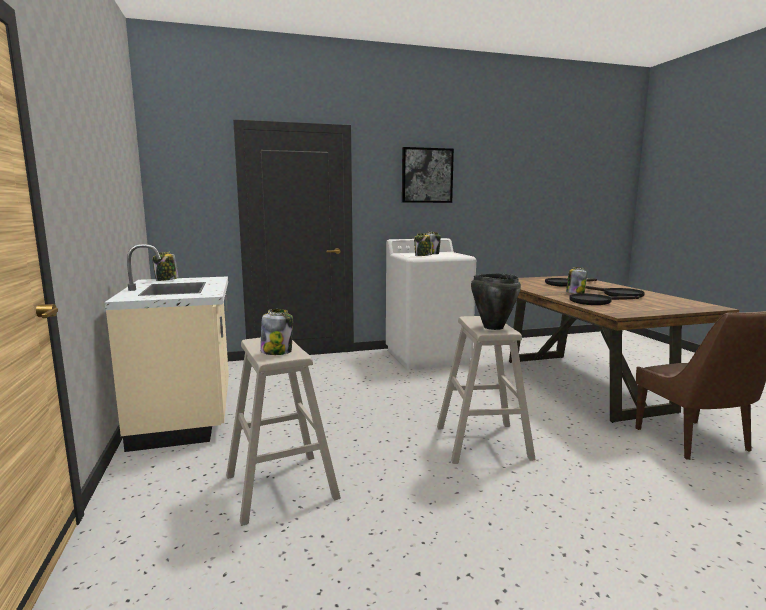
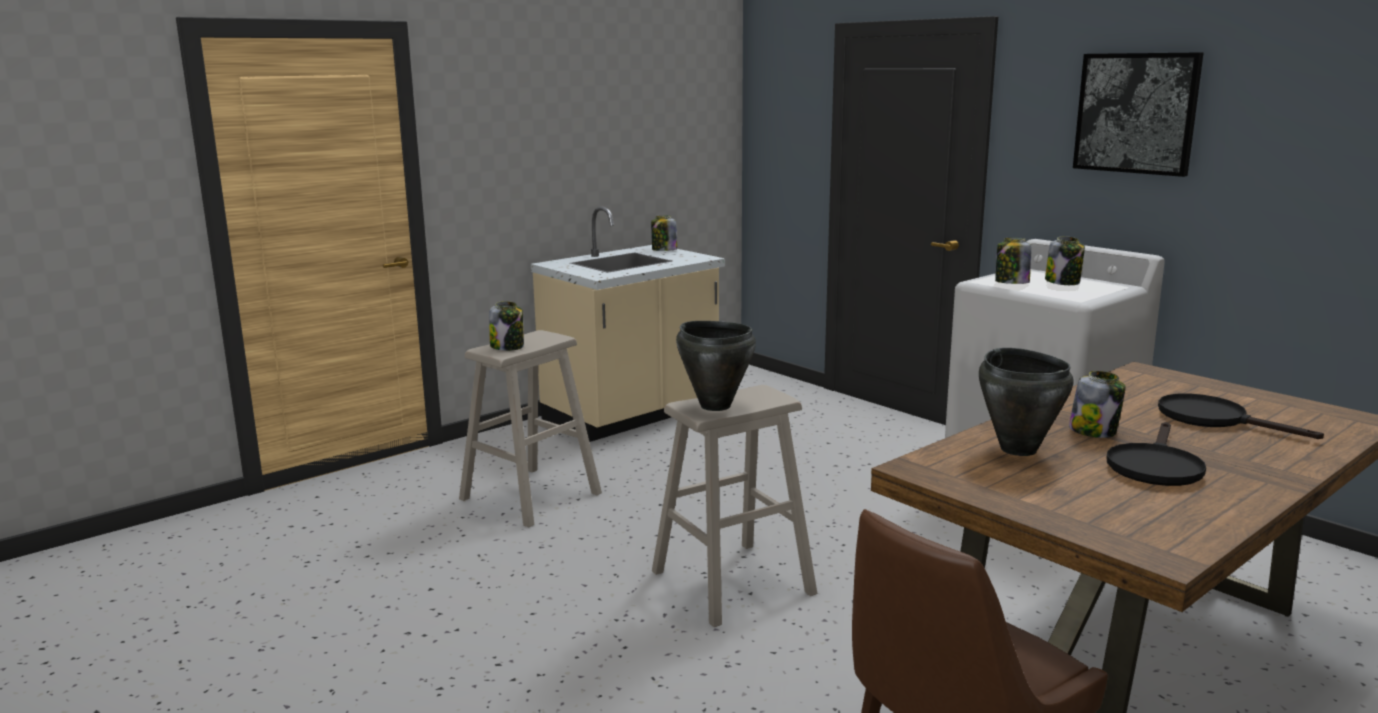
camera: 65 degrees right, 5 degrees up
black frying pan [569,293,640,305] -> black cooking pot [979,348,1074,456]

